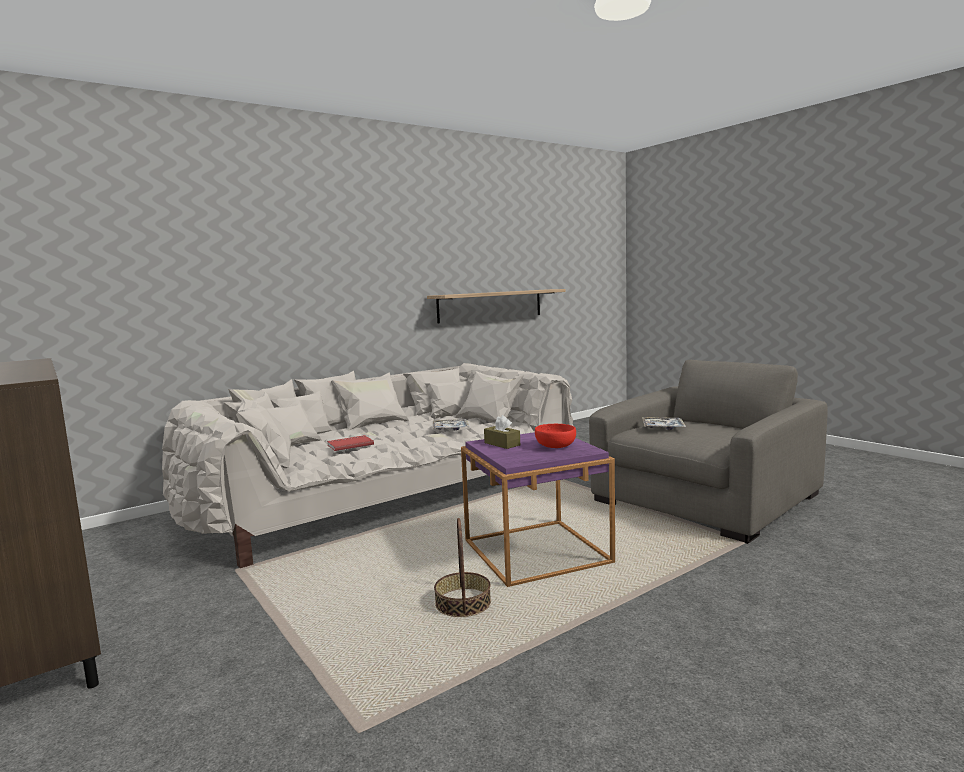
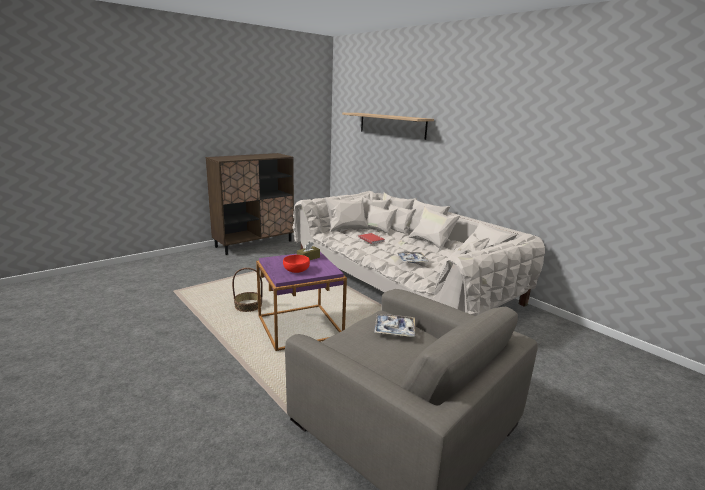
camera: 85 degrees right, 10 degrees up
shelf [427,289,566,323] -> shelf moved to [342,113,434,140]

